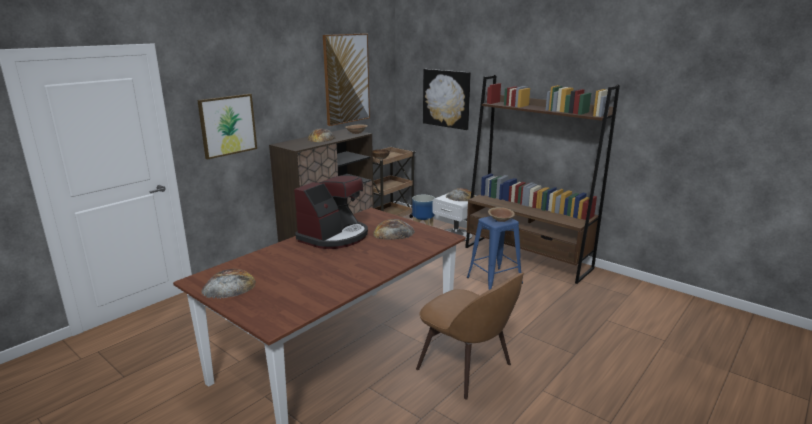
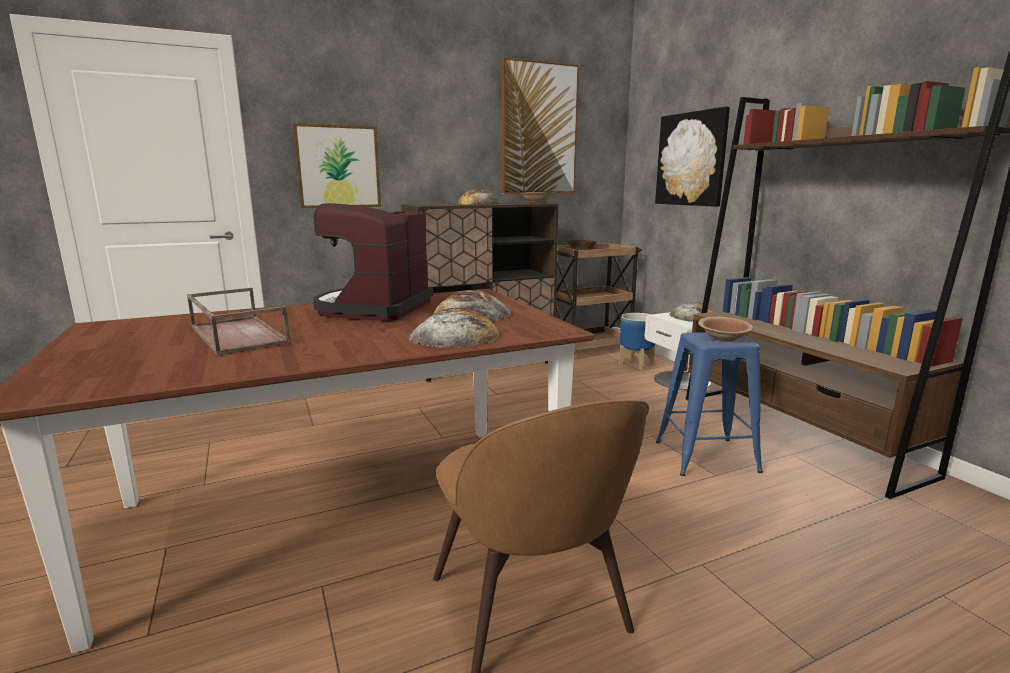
camera: 25 degrees right, 5 degrees down
bread [201,269,256,299] -> bread moved to [409,308,499,348]
coffee machine [294,176,368,249] -> coffee machine turned 135 degrees clockwise [313,203,433,321]
none -> brown tray [187,288,291,355]

